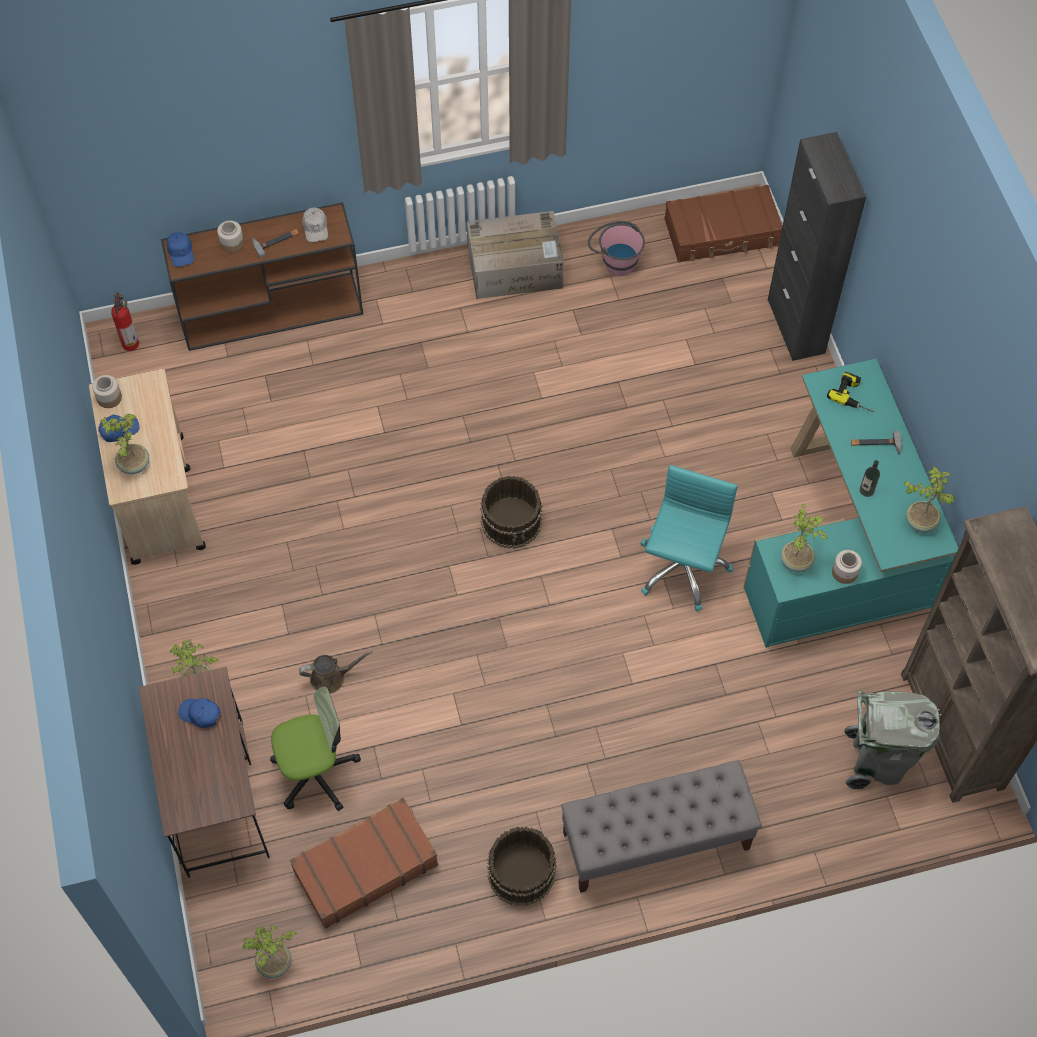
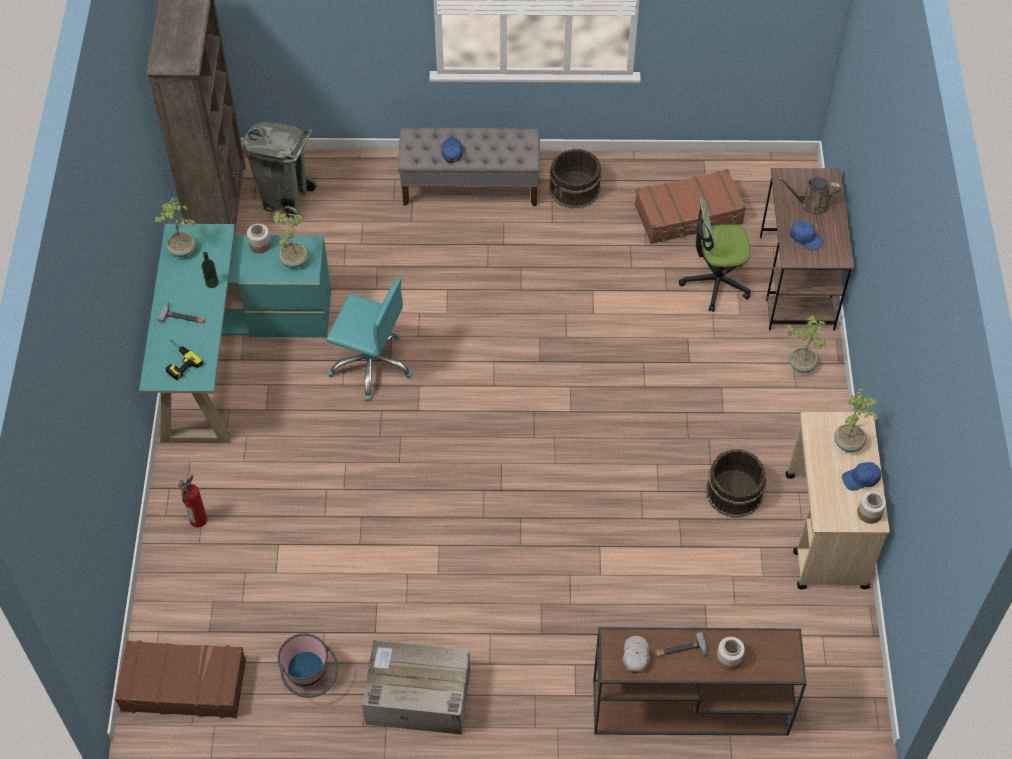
camera: 165 degrees left, 5 degrees down
fire extinguisher [111,292,139,351] -> fire extinguisher moved to [178,475,207,528]
blue cap [167,232,194,267] -> blue cap moved to [441,138,463,162]
potted plant [242,926,297,978] -> none
brown watering can [299,651,373,694] -> brown watering can moved to [778,177,841,215]
brown bucket [480,476,542,549] -> brown bucket moved to [706,450,767,518]
turquoise office chair [640,465,738,611] -> turquoise office chair turned 105 degrees counterclockwise [326,278,413,401]
black cabinet [768,132,866,361] -> none

